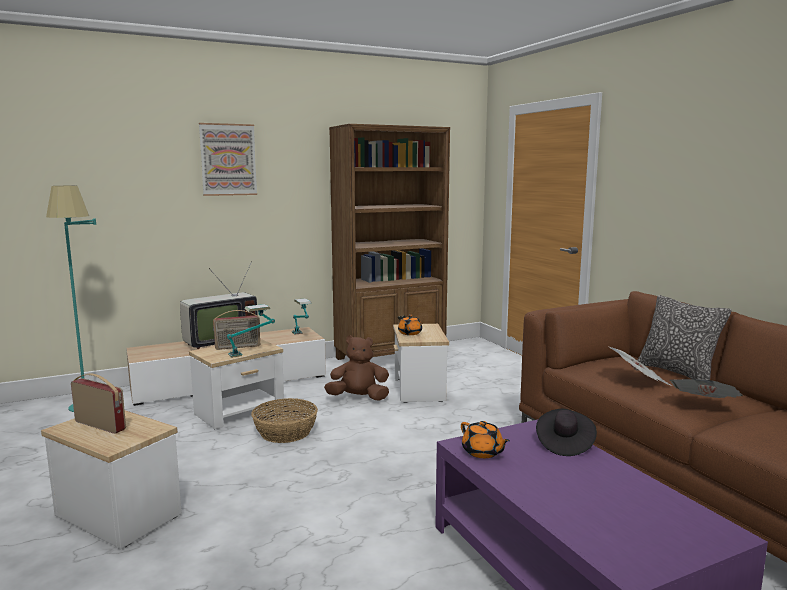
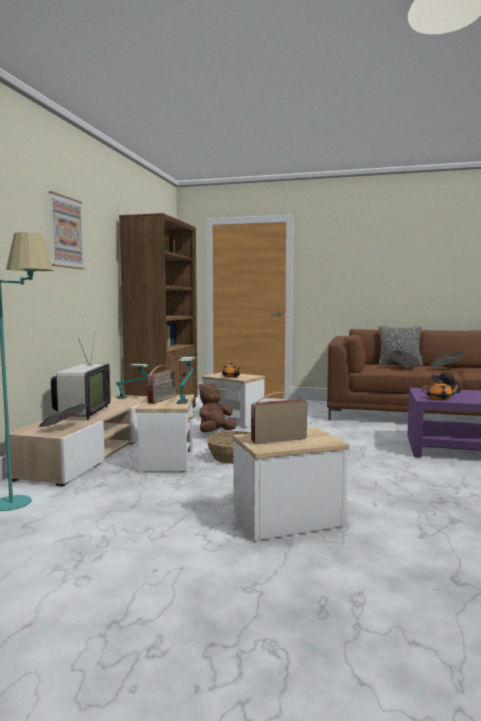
camera: 50 degrees left, 5 degrees down
none -> newspaper [38,403,87,428]

